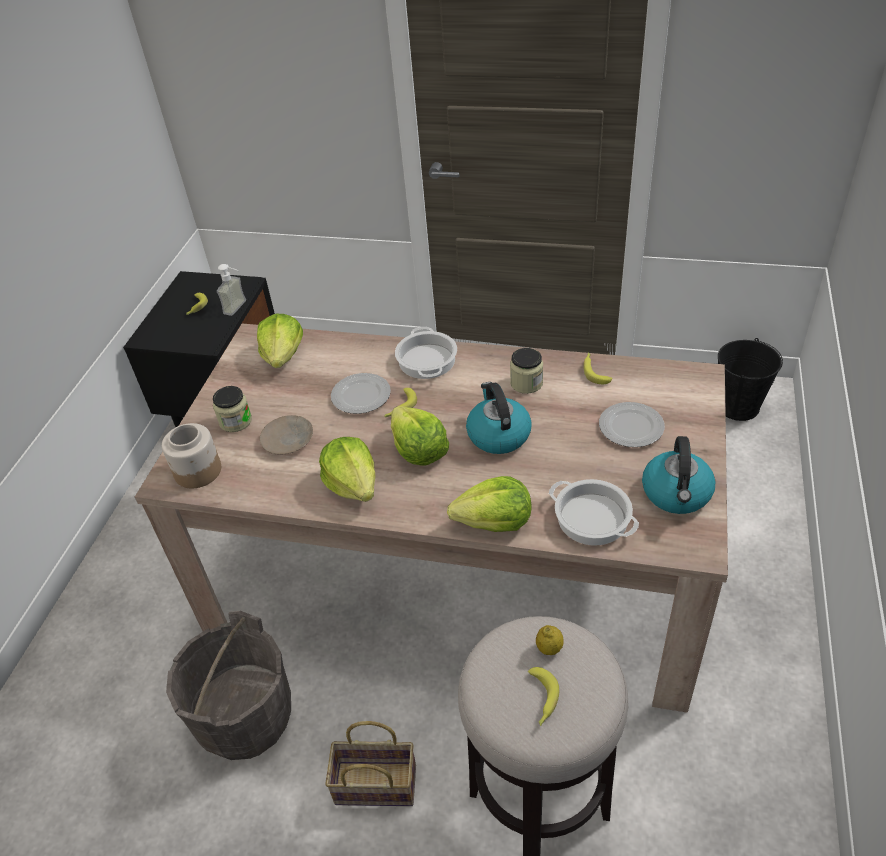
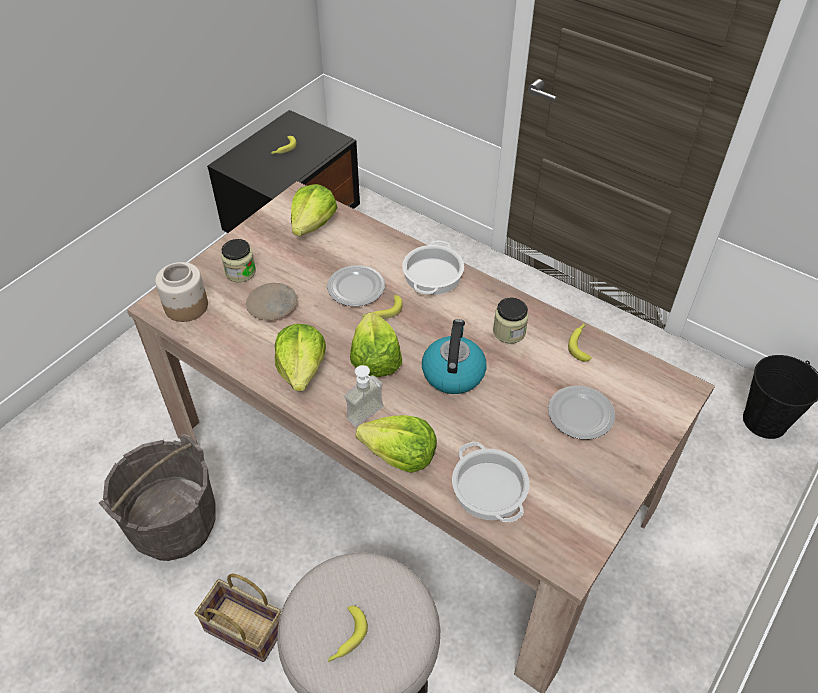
camera: 20 degrees right, 5 degrees up
soap dispenser [217,264,246,316] -> soap dispenser moved to [344,365,384,427]
lemon [536,625,564,655] -> none
kettle [642,436,716,514] -> none

